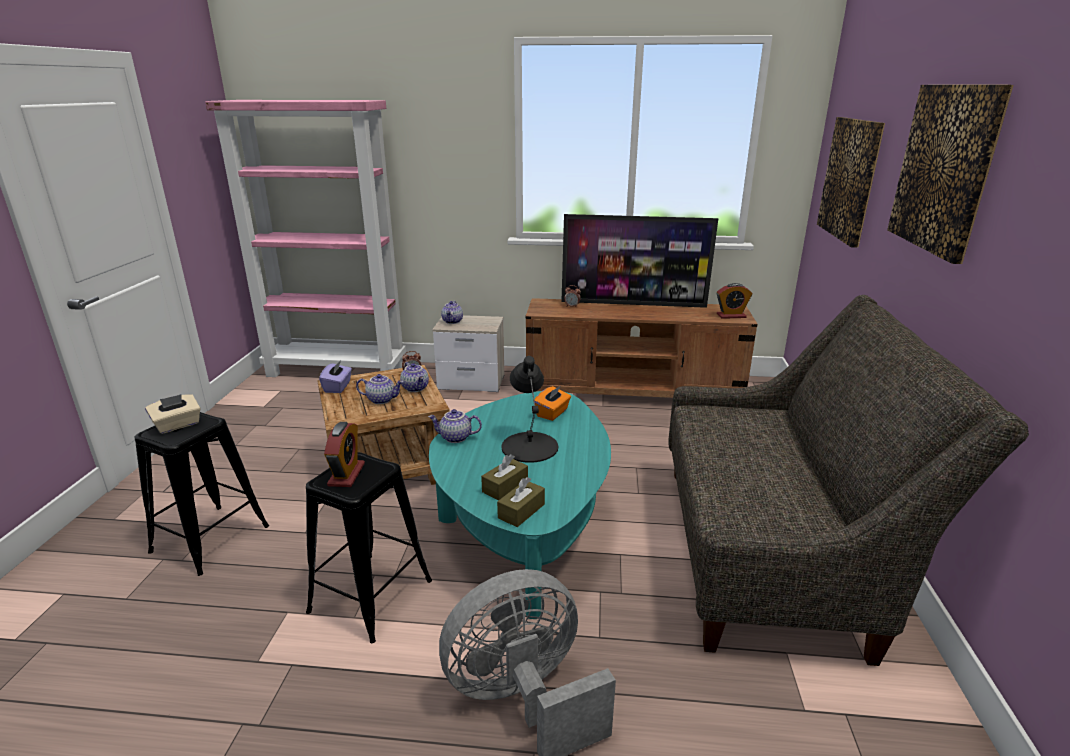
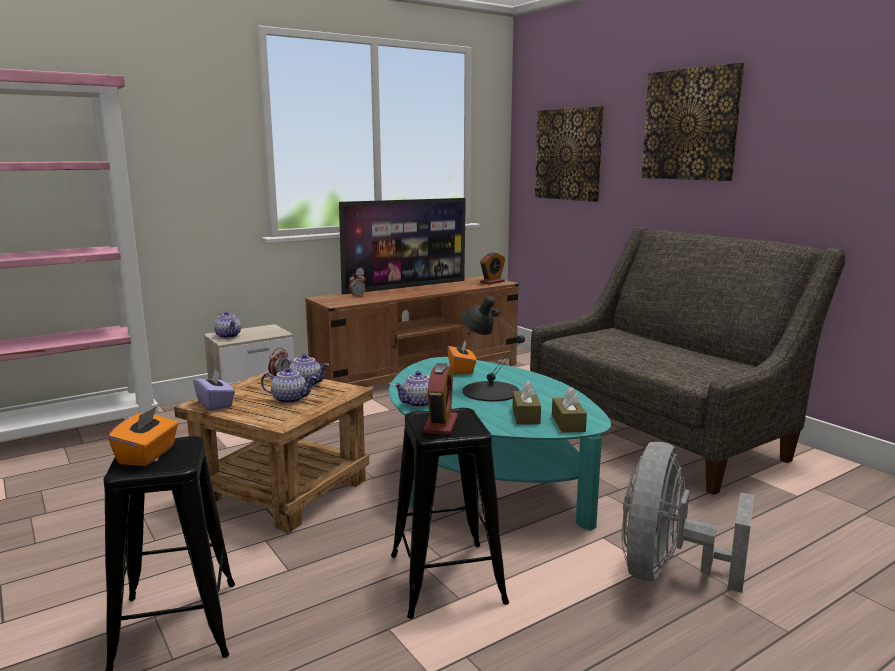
camera: 40 degrees left, 10 degrees down
beige tissue box [145,394,201,434] -> orange tissue box [108,406,178,466]
alarm clock [324,422,365,487] -> alarm clock turned 45 degrees clockwise [423,363,458,435]
teapot [356,374,403,404] -> teapot turned 45 degrees clockwise [261,367,316,404]

